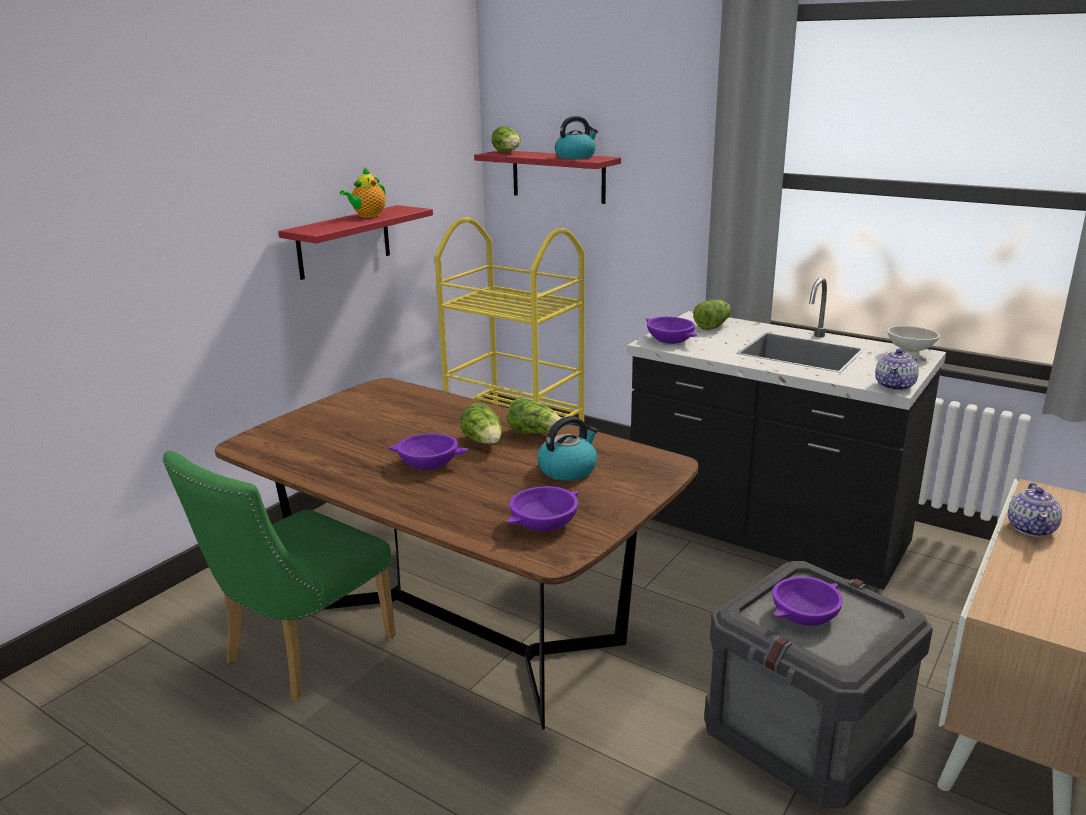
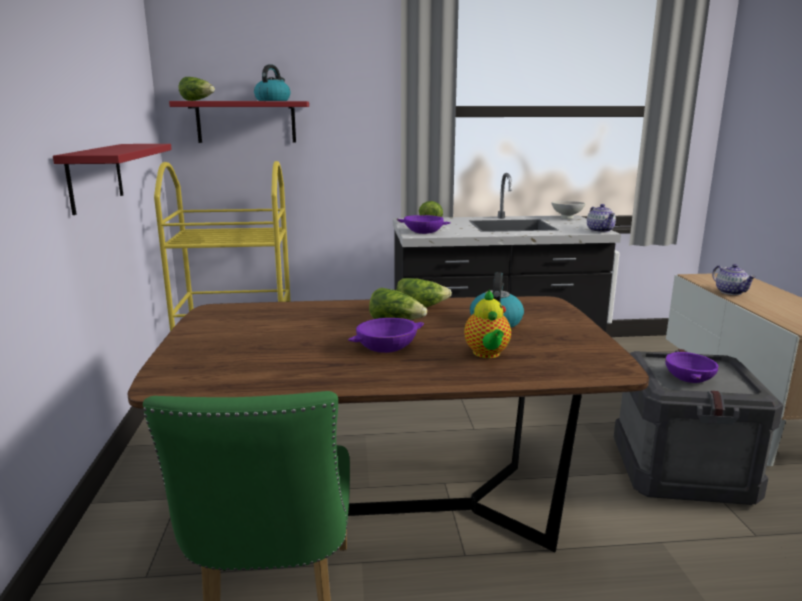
camera: 40 degrees left, 5 degrees down
teapot [340,167,386,218] -> teapot moved to [464,290,511,358]
purple bowl [506,486,579,532] -> none

